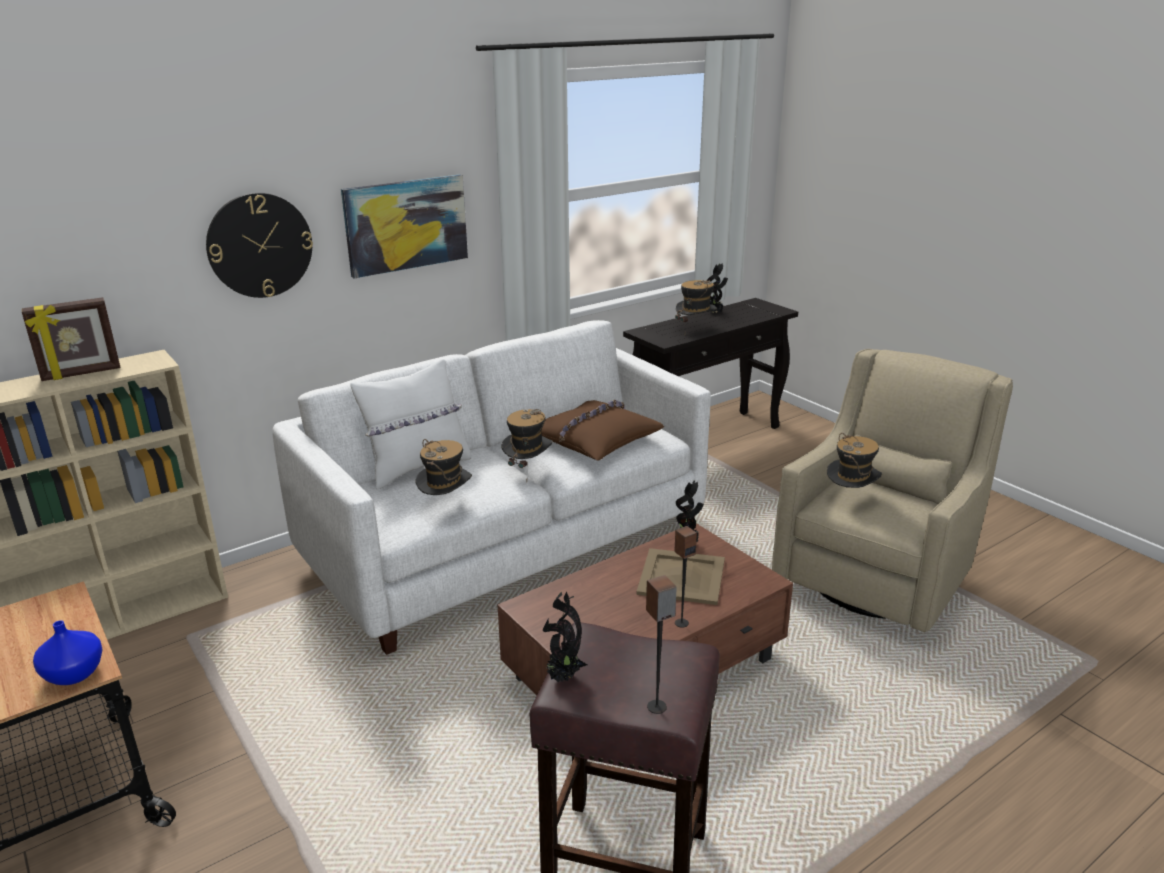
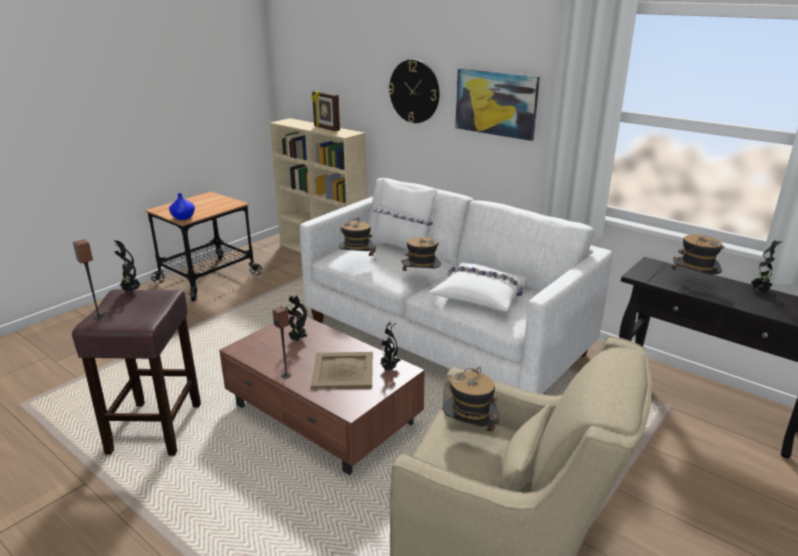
camera: 75 degrees right, 0 degrees up
brown pillow [542,400,664,461] -> white pillow [429,262,531,312]
none -> potted plant [285,295,307,341]

